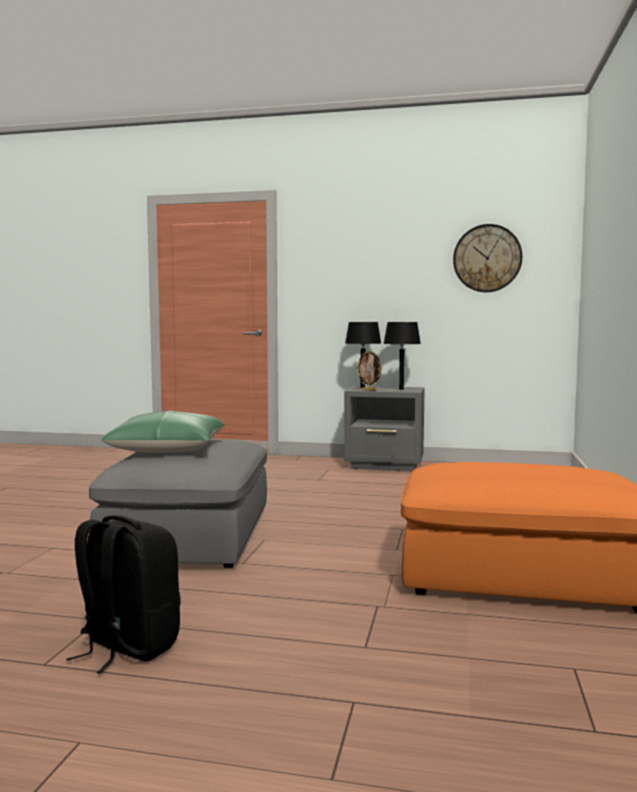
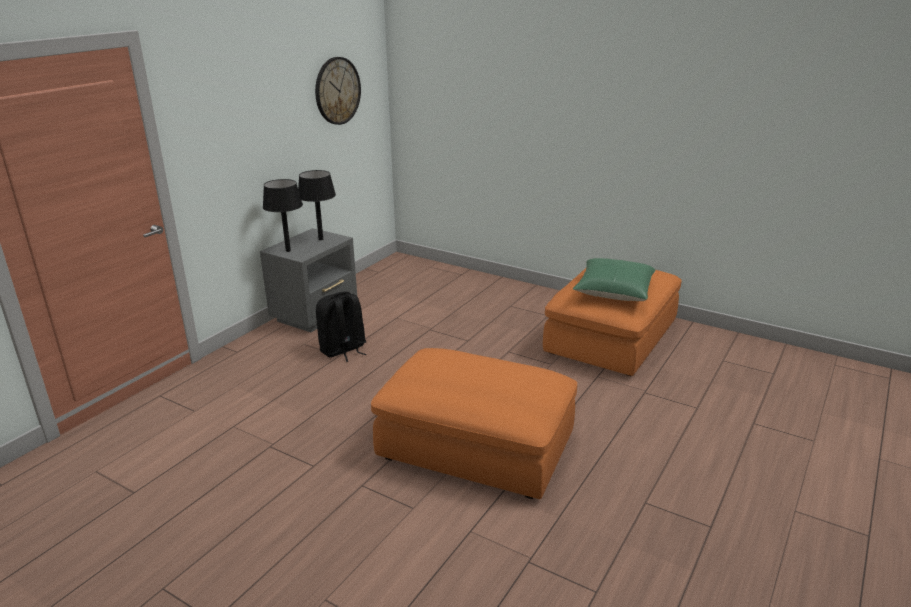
camera: 70 degrees left, 20 degrees up
black backpack [66,515,180,674] -> black backpack moved to [316,292,367,362]
grey ottoman [89,440,267,568] -> orange ottoman [371,348,577,499]
green pillow [102,411,225,453] -> green pillow moved to [573,258,656,301]
picture frame [356,350,383,391] -> none

